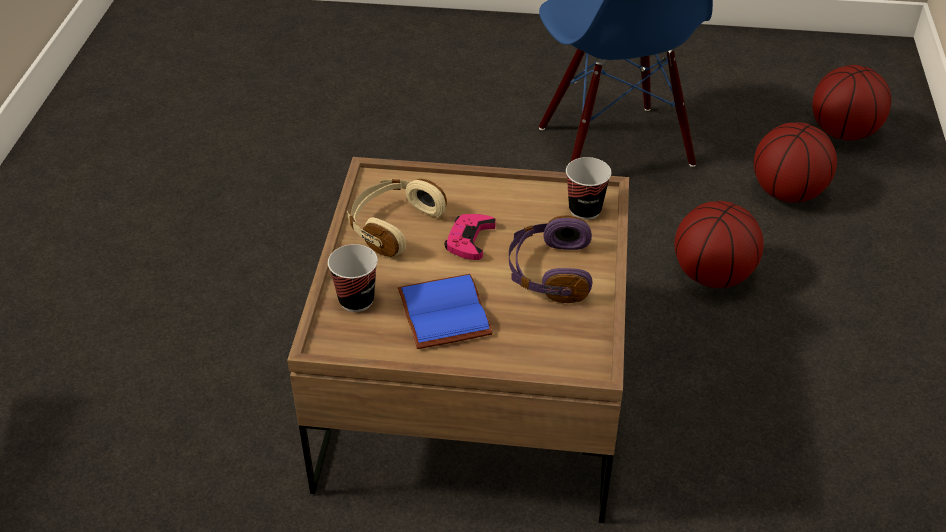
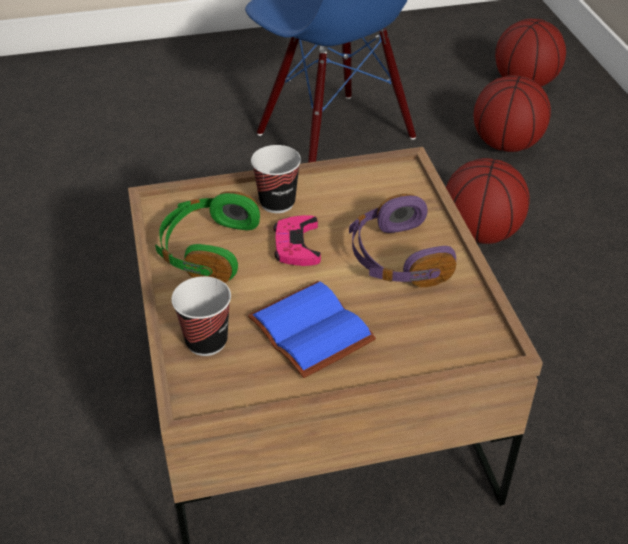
camera: 20 degrees left, 0 degrees up
beige headphones [347,179,447,257] -> green headphones [155,191,260,283]
cup [566,157,612,220] -> cup moved to [251,145,301,213]

